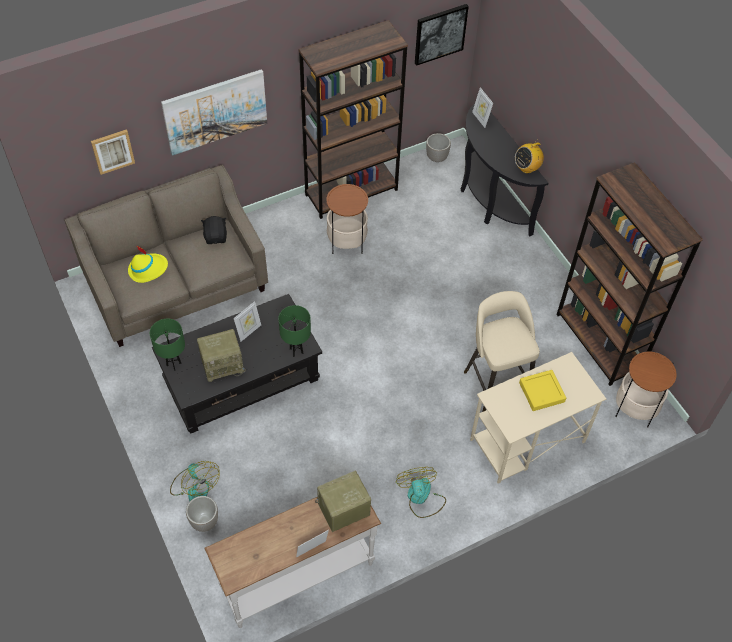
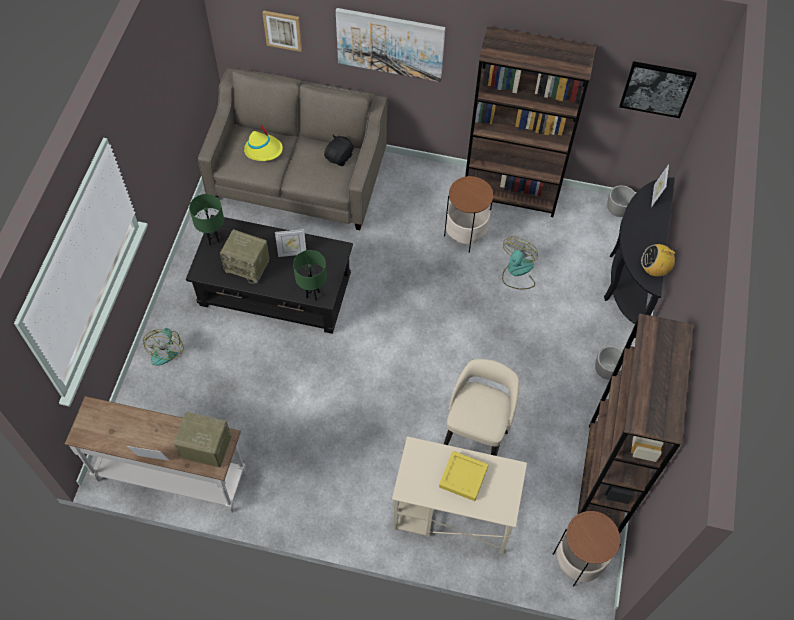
camera: 40 degrees right, 5 degrees up
planter [186,496,218,532] -> planter moved to [595,346,623,380]
fan [396,467,446,518] -> fan moved to [502,237,538,290]

